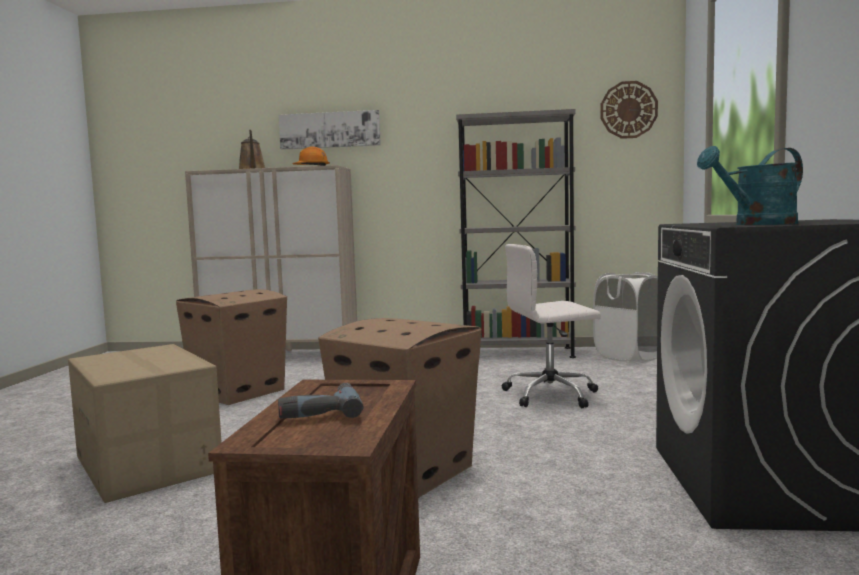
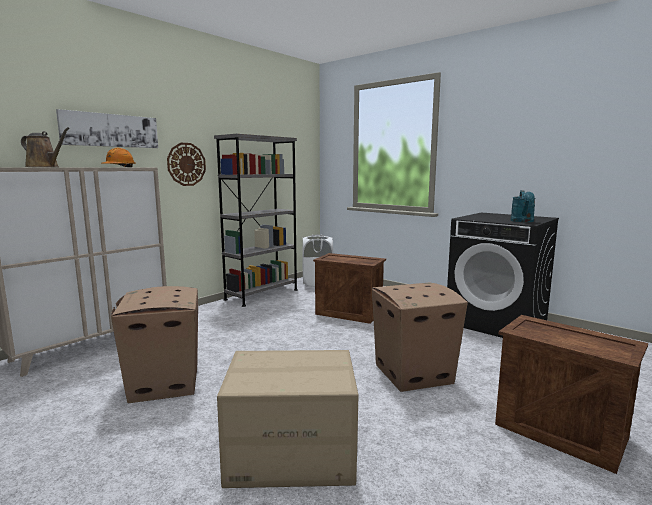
camera: 55 degrees left, 5 degrees up
power drill [278,383,364,418] -> none
white office chair [502,244,601,408] -> crate [313,253,386,324]
wall clock [601,81,658,139] -> wall clock moved to [167,143,206,186]

